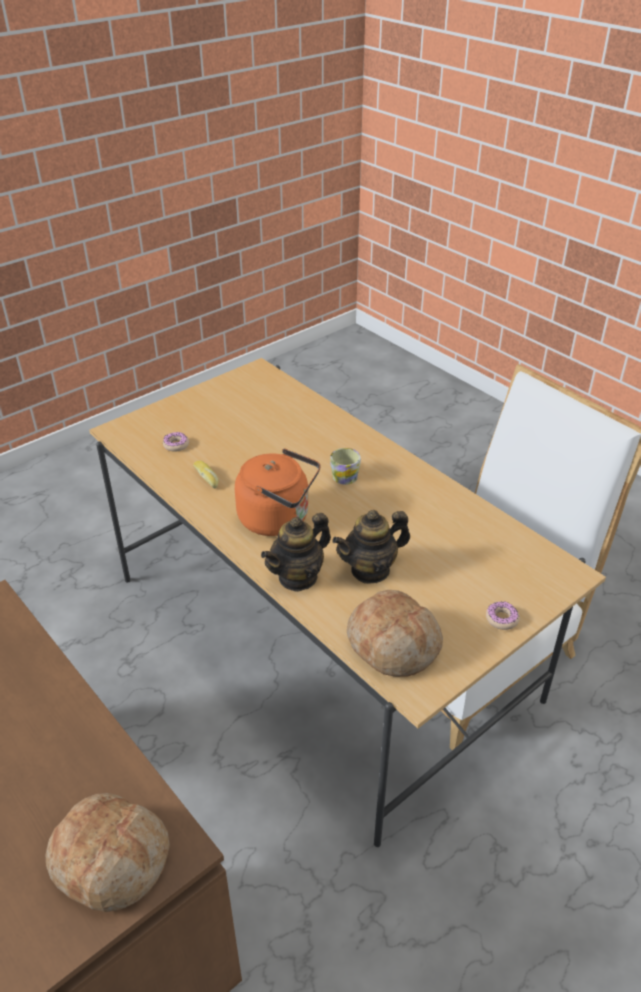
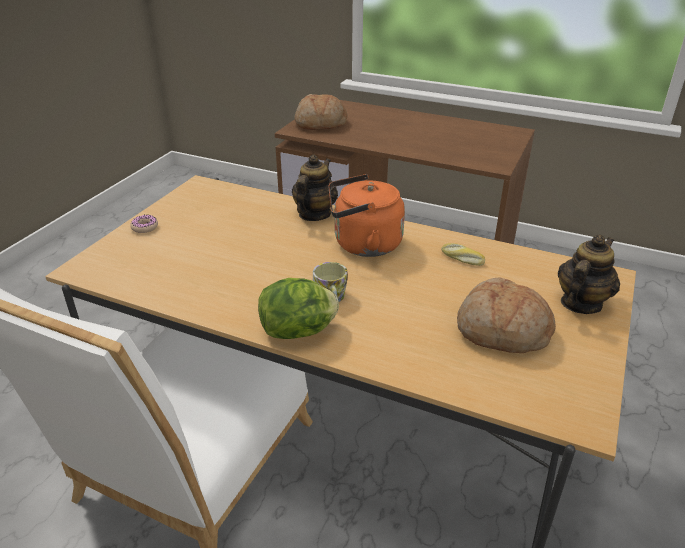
camera: 155 degrees right, 5 degrees down
donut [163,432,189,452] -> none
teapot [332,510,410,584] -> teapot moved to [558,235,620,314]
bread [347,590,443,677] -> bread moved to [457,277,556,353]
none -> lettuce [258,278,339,339]

